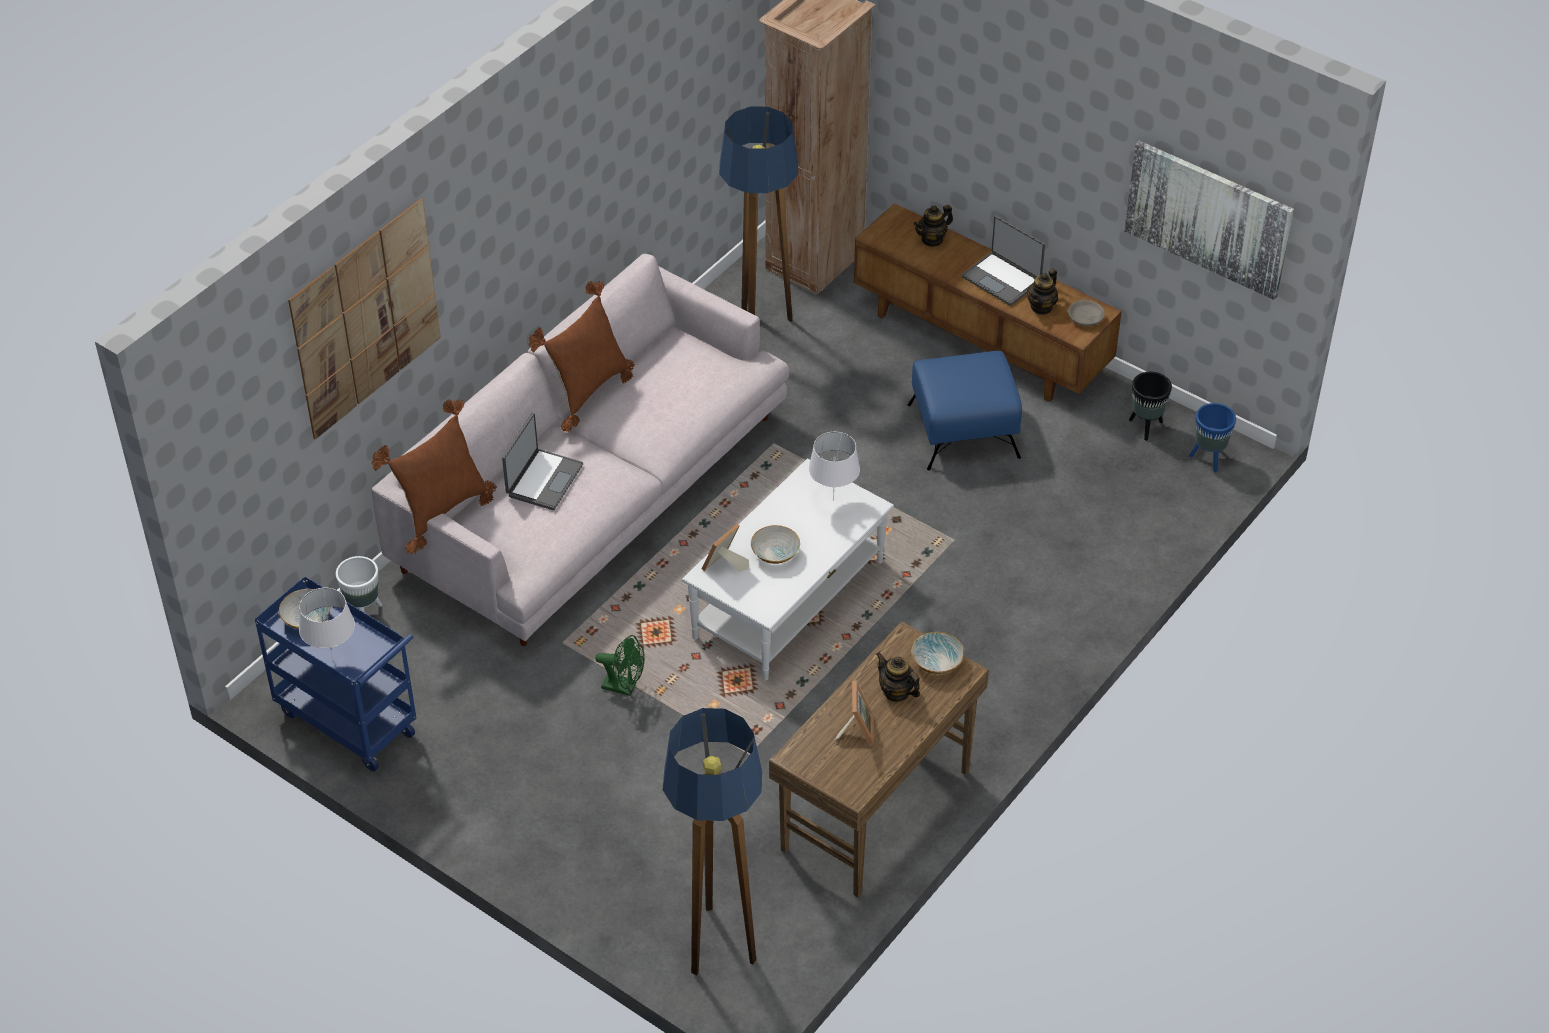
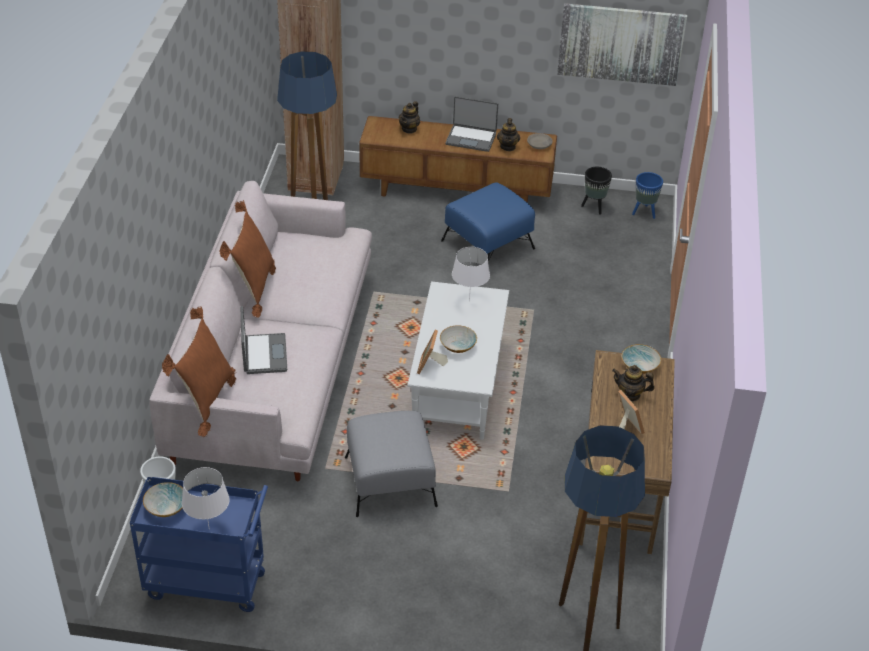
camera: 30 degrees left, 5 degrees down
picture [288,198,441,439] -> none
green fan [595,635,645,696] -> grey ottoman [345,411,438,517]

